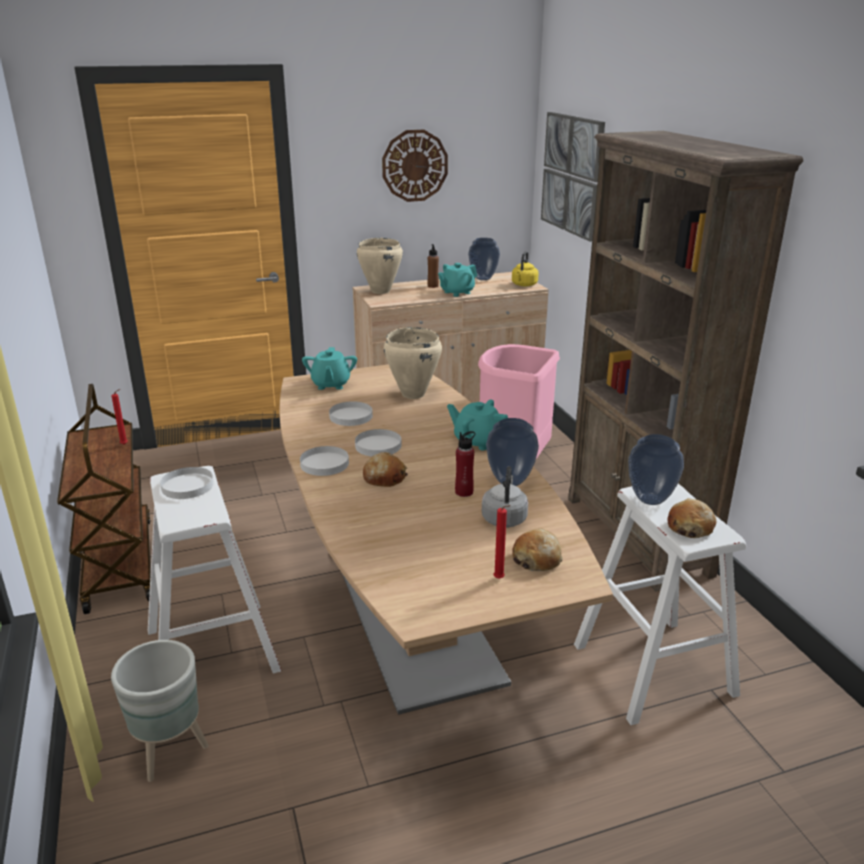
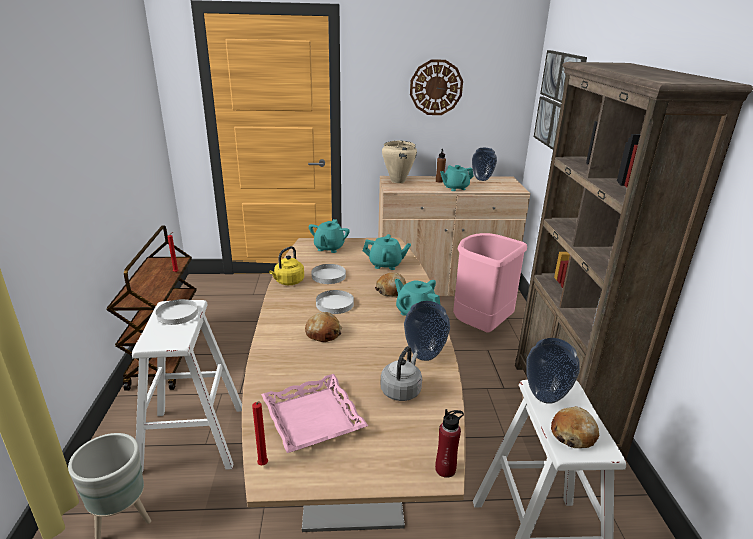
camera: 15 degrees right, 0 degrees up
white plate [300,446,349,476] -> none
beige cooking pot [384,327,442,399] -> turquoise teapot [363,234,411,270]
red bottle [455,431,475,497] -> red bottle moved to [435,409,464,478]
red candle [494,505,511,579] -> red candle moved to [252,401,268,465]
yellow kettle [512,251,539,286] -> yellow kettle moved to [269,246,304,285]
bread [512,528,563,571] -> bread moved to [375,273,406,297]
none -> pink tray [261,374,368,453]

